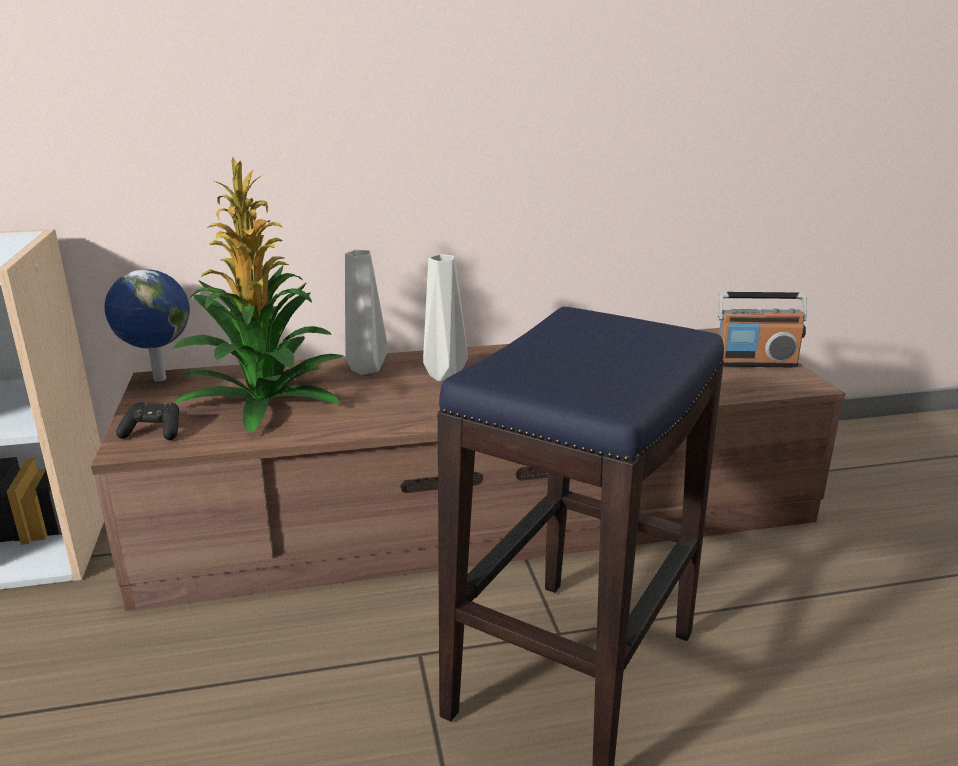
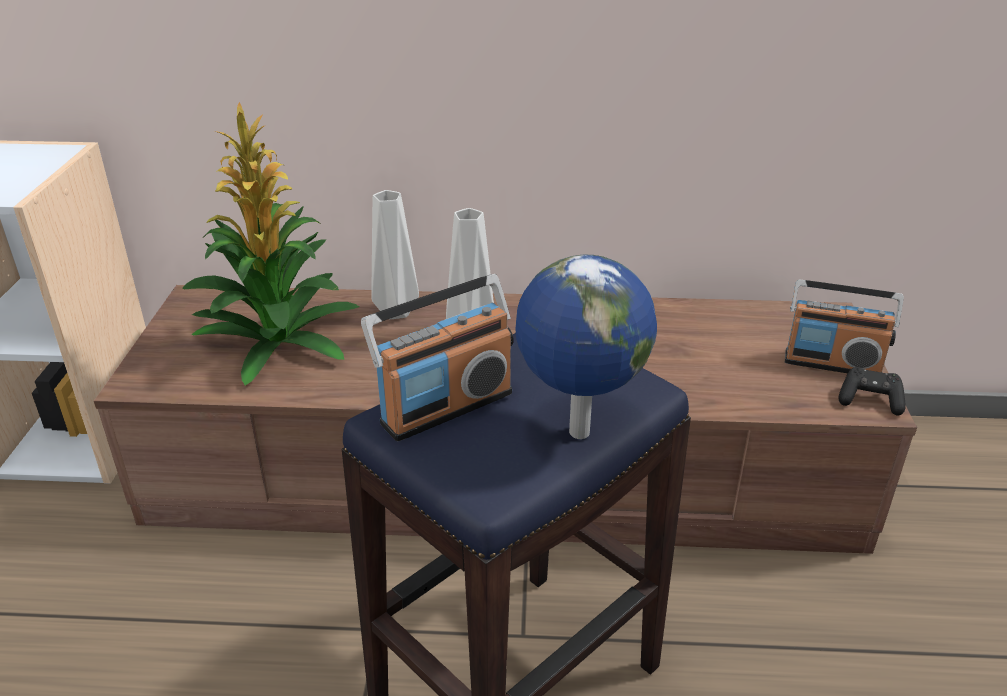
camera: 15 degrees right, 10 degrees up
globe [104,269,190,382] -> globe moved to [515,255,657,439]
black game controller [116,402,179,440] -> black game controller moved to [838,367,906,416]
none -> radio [361,274,514,441]

